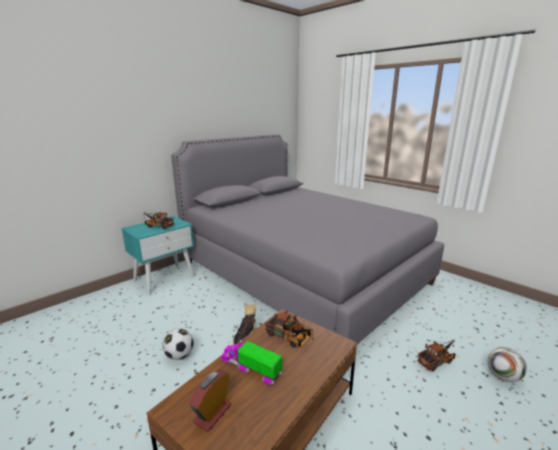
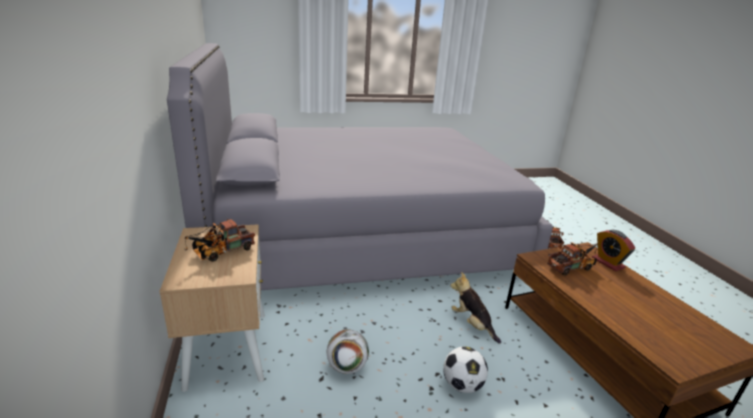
camera: 60 degrees left, 5 degrees up
turquoise nightstand [122,216,195,294] -> beige nightstand [159,224,265,392]
alarm clock [189,370,231,432] -> alarm clock moved to [592,229,635,271]
toy truck [221,340,282,385] -> none
football [487,347,527,382] -> football moved to [327,329,369,374]

